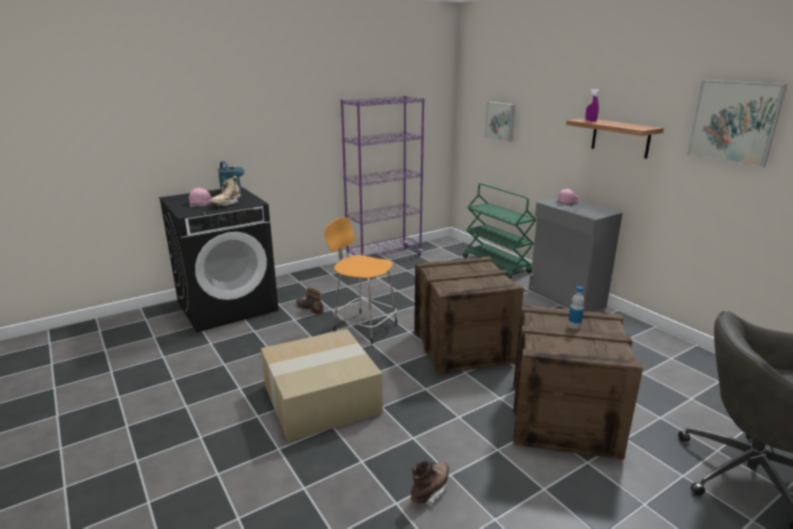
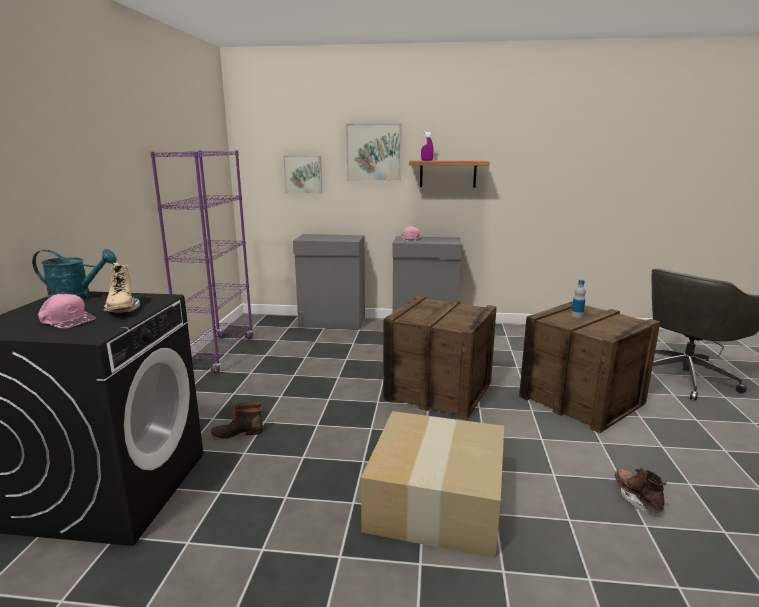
camera: 50 degrees left, 5 degrees down
orange stool [324,218,397,344] -> none
green cart [463,183,537,279] -> grey cabinet [293,234,365,329]
picture [686,80,788,167] -> picture moved to [346,123,402,181]

